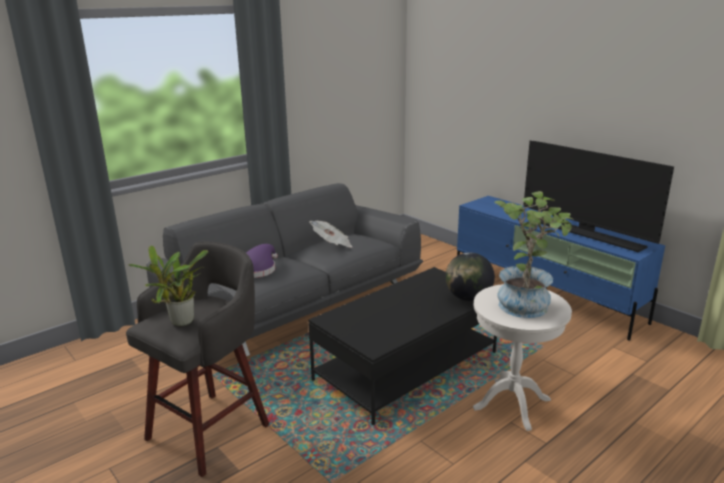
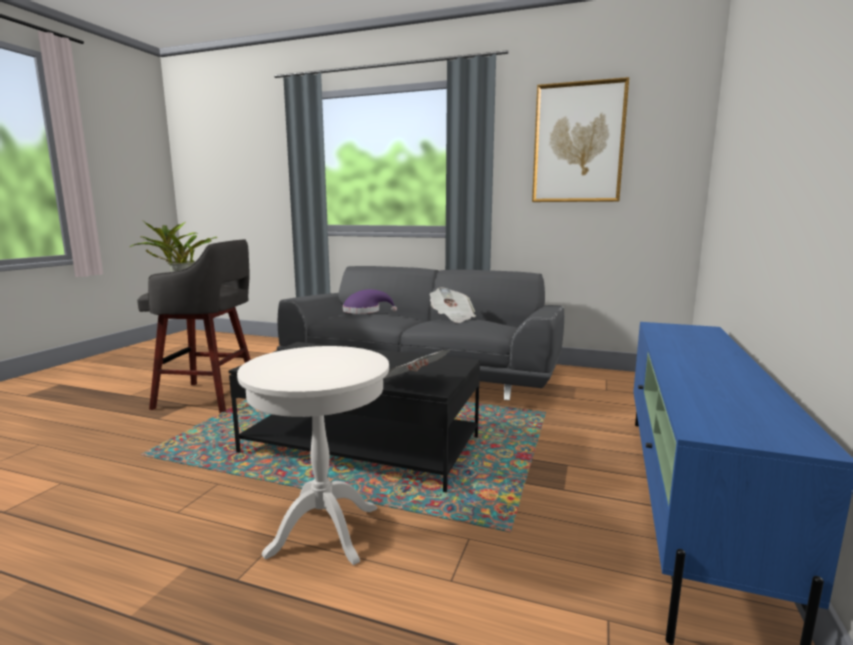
camera: 60 degrees right, 10 degrees down
globe [445,252,495,301] -> newspaper [385,350,450,378]
potted plant [494,191,574,318] -> none
television [523,141,674,252] -> none
none -> picture [532,77,629,202]

